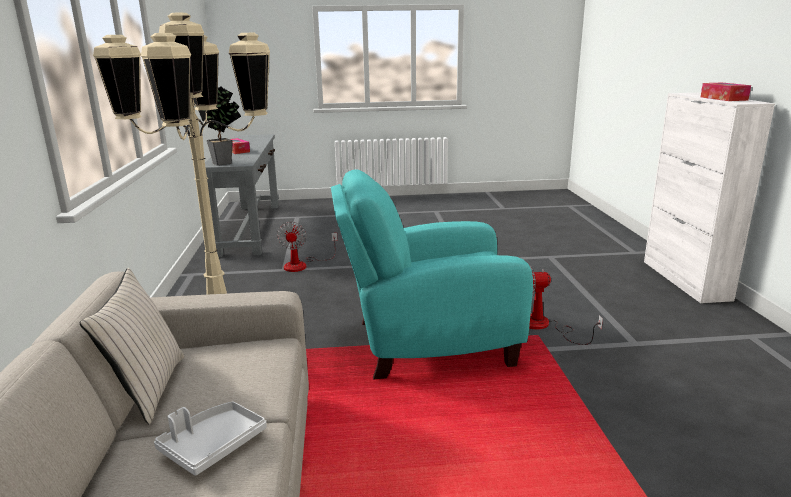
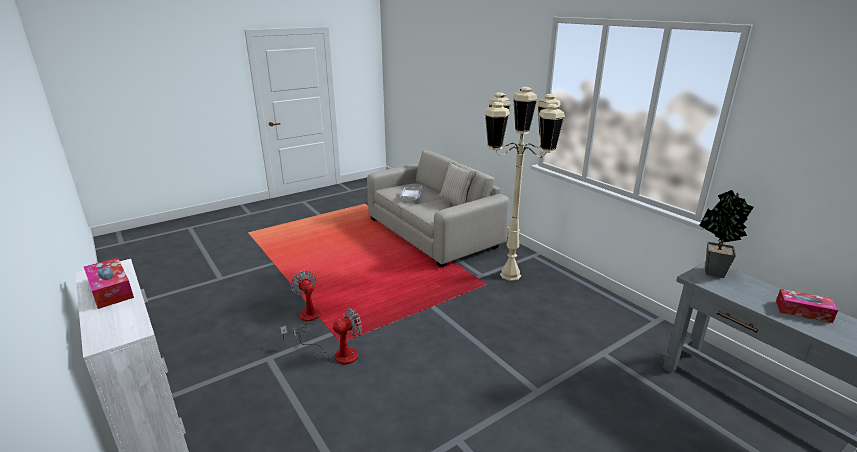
camera: 150 degrees right, 5 degrees up
fan [277,222,338,272] -> fan moved to [280,271,321,340]
turquoise armchair [331,170,533,379] -> none

